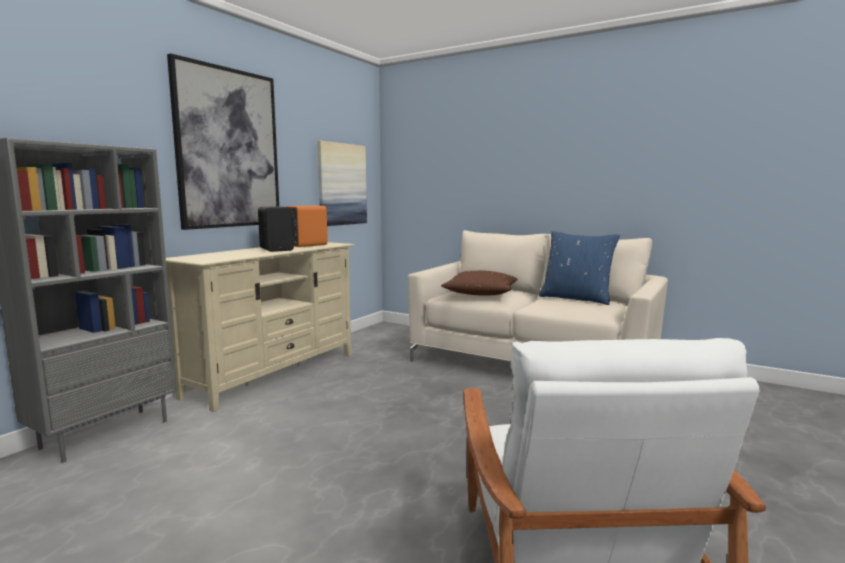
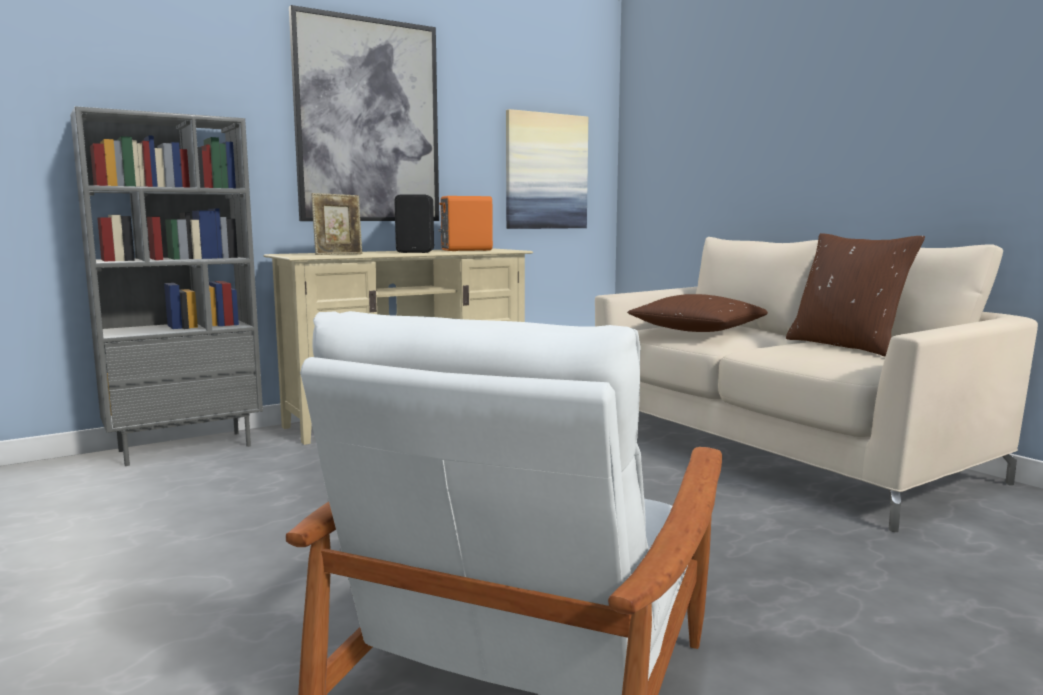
camera: 25 degrees right, 0 degrees up
blue pillow [539,231,620,305] -> brown pillow [786,233,925,357]
none -> picture frame [311,193,362,255]

